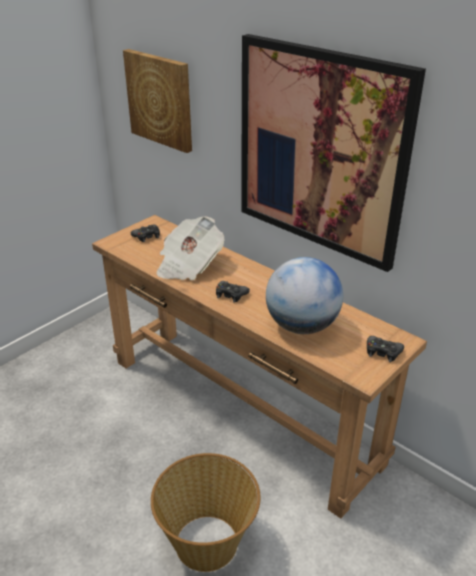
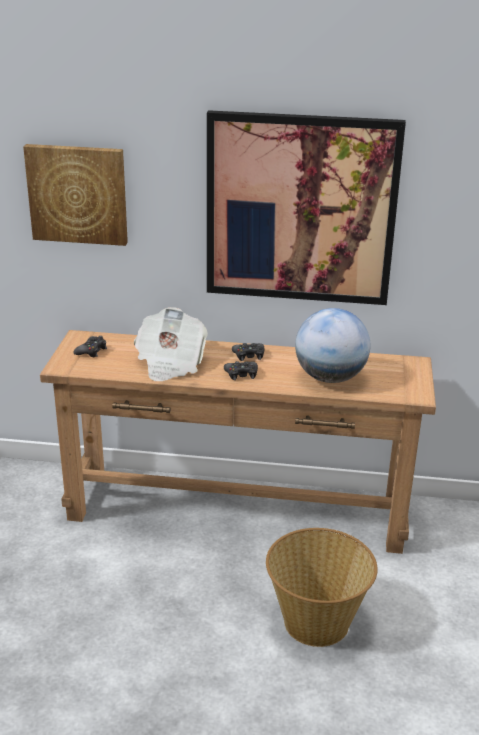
camera: 35 degrees left, 5 degrees down
black game controller [367,336,404,362] -> black game controller moved to [232,343,265,361]

